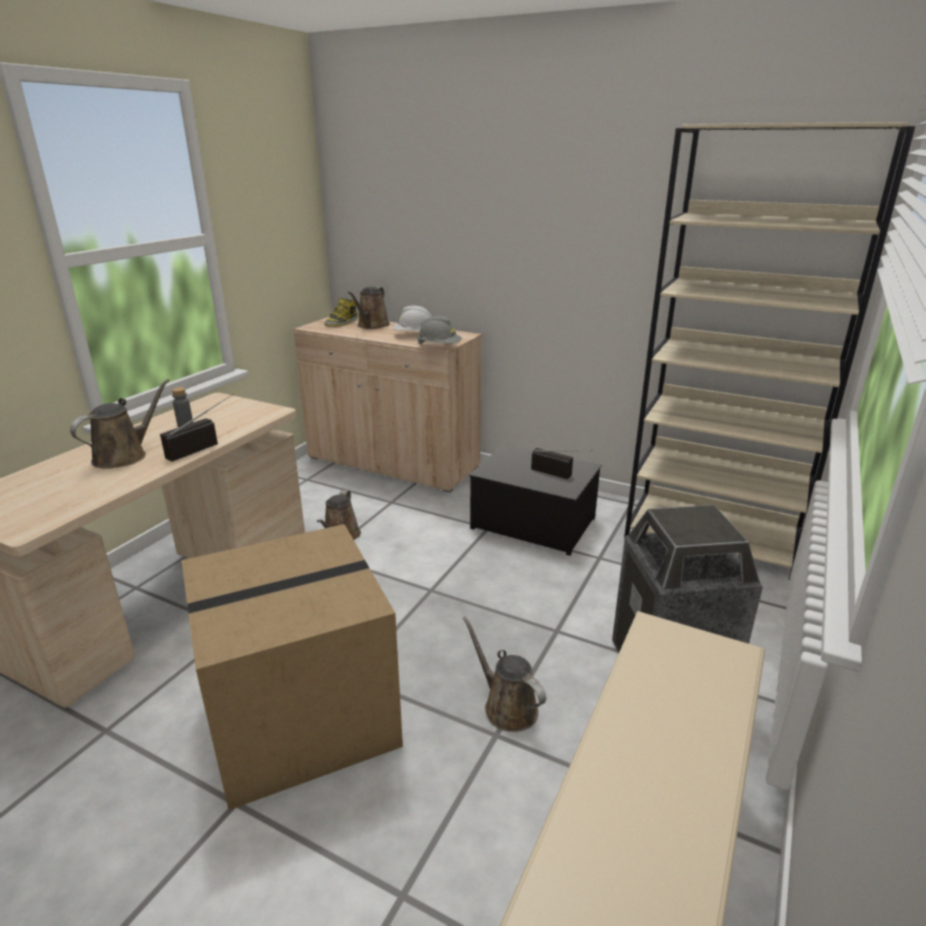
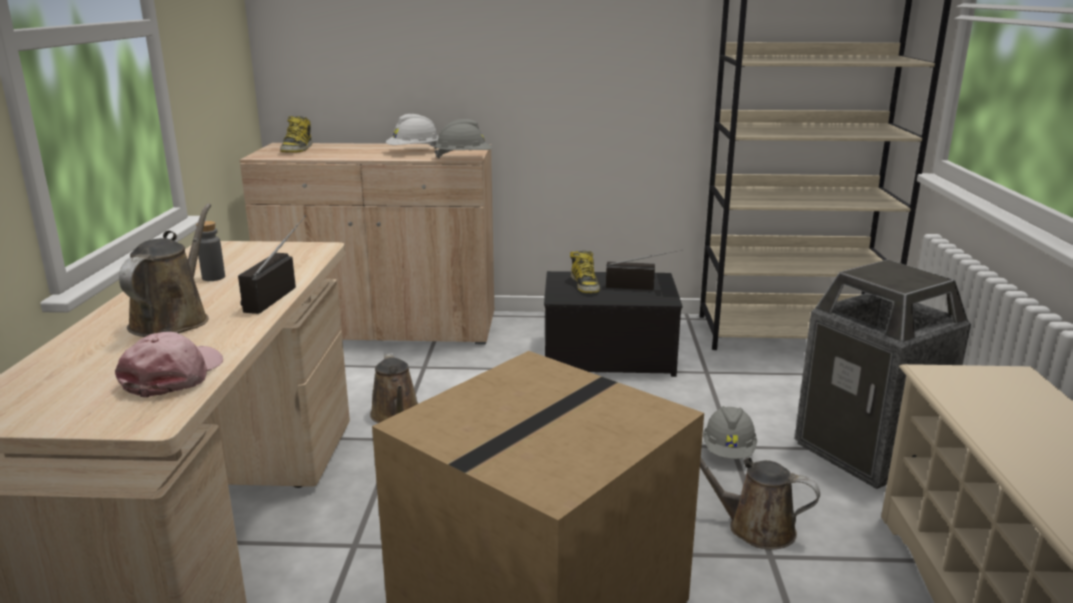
camera: 25 degrees left, 5 degrees down
brown watering can [348,287,390,329] -> none
none -> pink cap [115,332,223,398]
none -> boot [570,250,600,293]
none -> grey hard hat [703,406,757,459]

